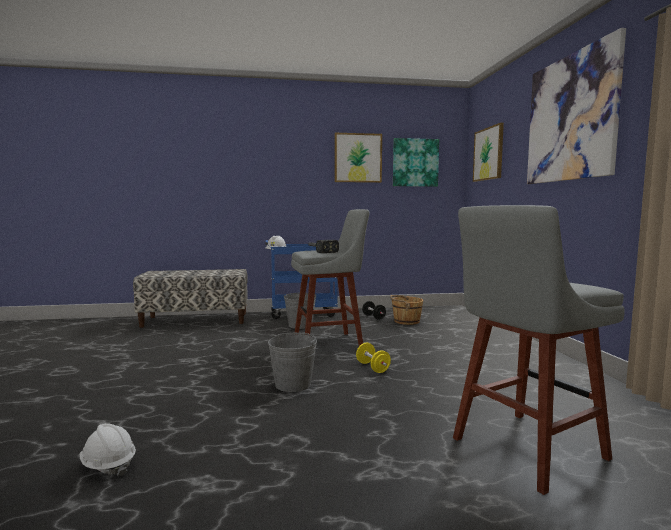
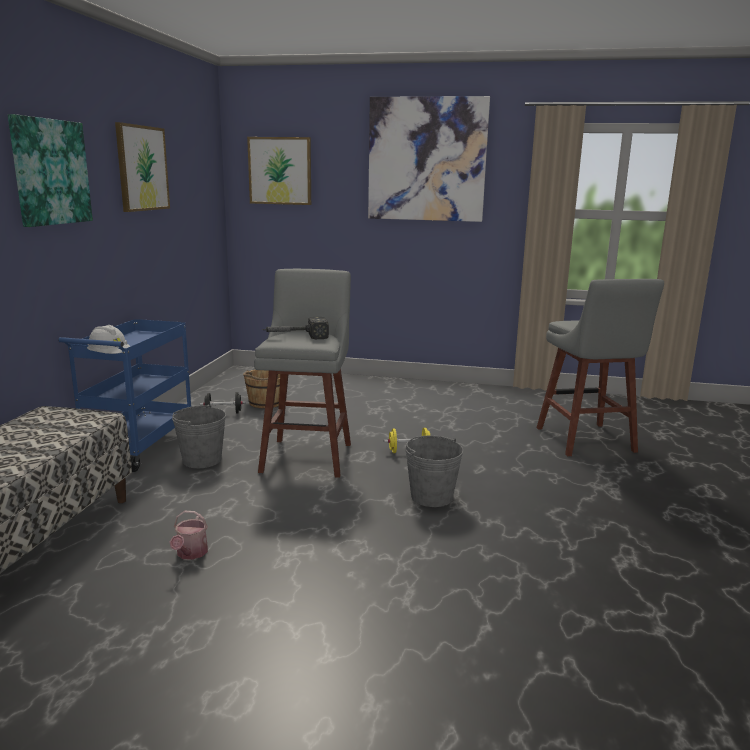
camera: 70 degrees left, 10 degrees up
white hard hat [80,423,136,476] -> none
picture [393,138,439,187] -> picture moved to [8,114,93,227]
none -> watering can [170,511,208,560]

